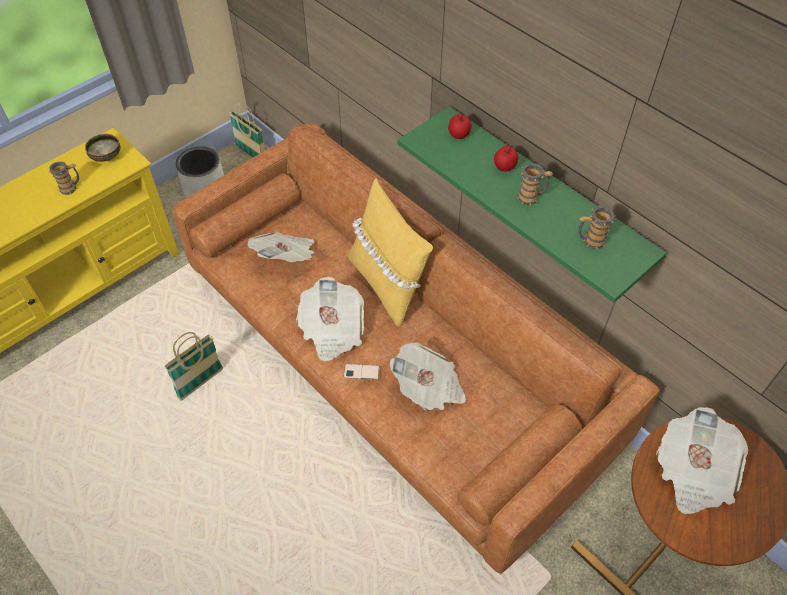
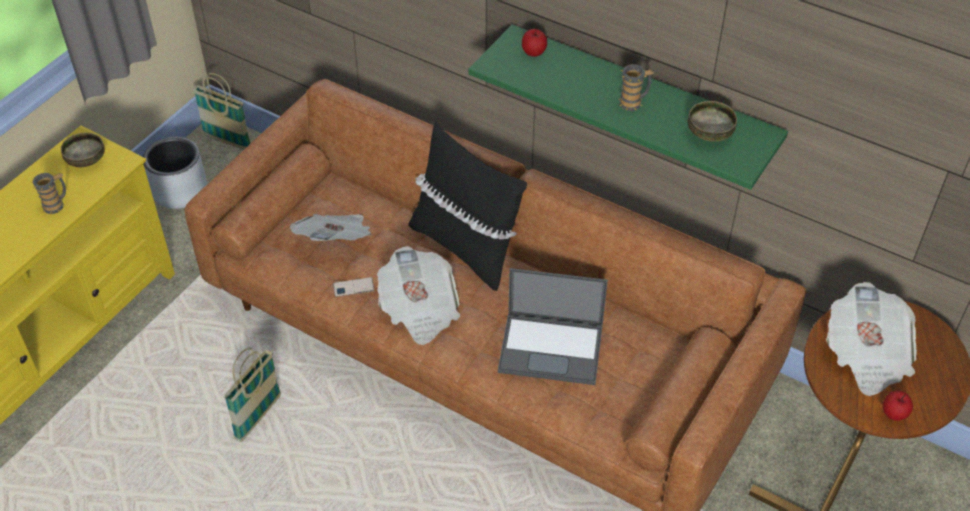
camera: 15 degrees left, 5 degrees down
phone [344,364,380,380] -> phone moved to [333,277,375,297]
yellow pillow [348,179,433,327] -> black pillow [408,123,527,291]
newspaper [390,342,466,411] -> laptop [498,268,608,385]
apple [494,146,518,172] -> apple moved to [883,391,913,421]
mug [579,206,615,249] -> bowl [688,101,737,142]

